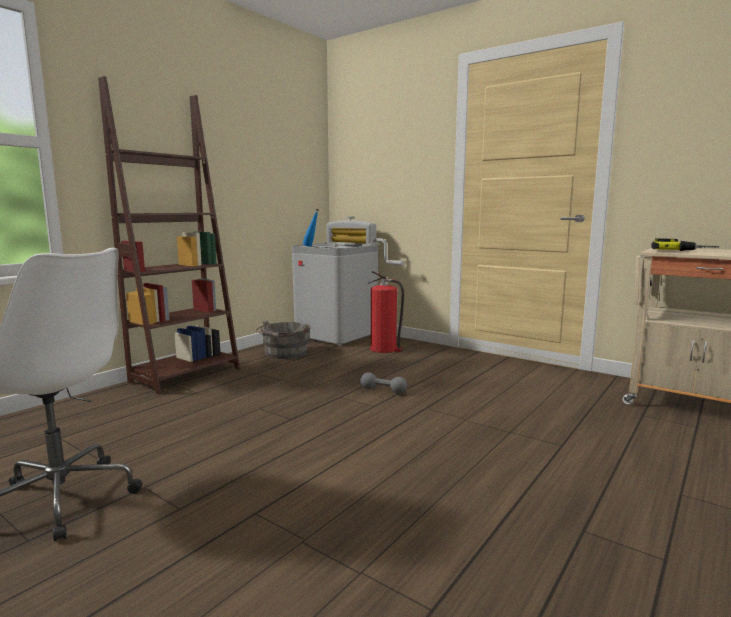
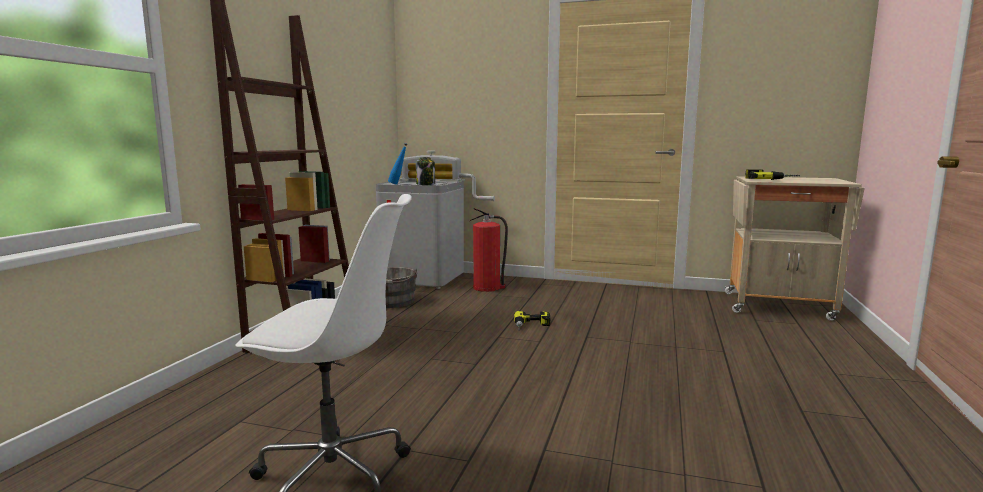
camera: 20 degrees left, 0 degrees up
grey dumbbell [360,372,407,394] -> power drill [514,311,550,331]
none -> jar [416,157,435,185]

